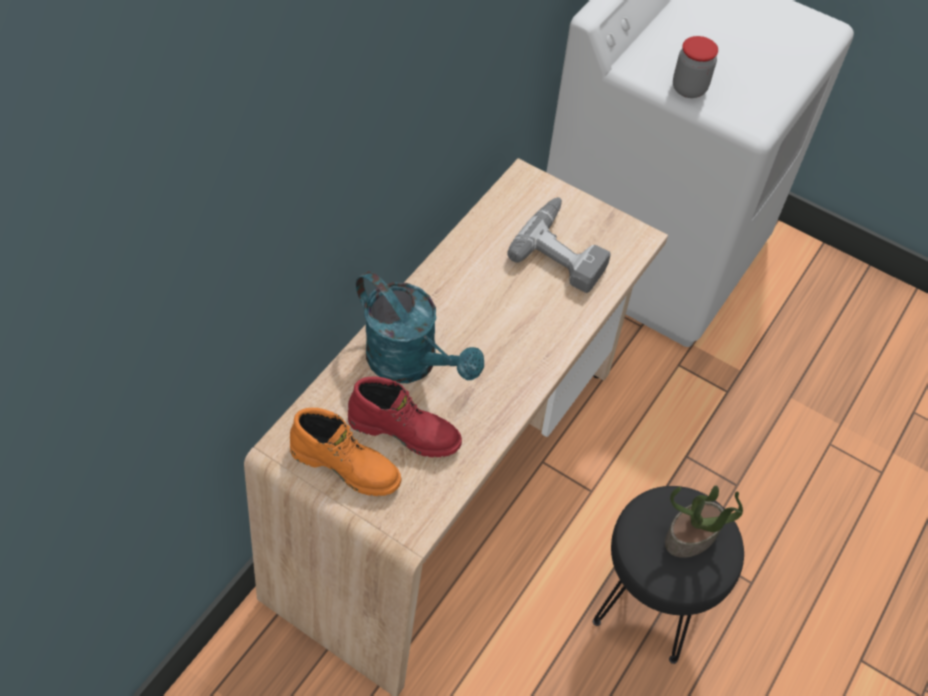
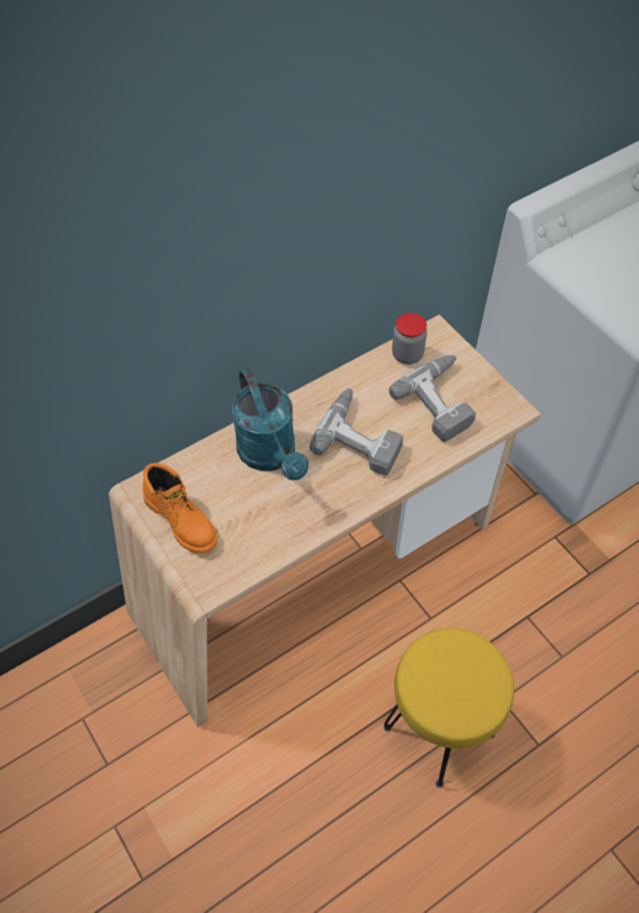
camera: 25 degrees right, 0 degrees up
red boot [348,376,462,457] -> none
black stool [593,486,744,664] -> yellow stool [384,628,514,788]
potted plant [665,486,743,558] -> none
jar [673,36,718,98] -> jar moved to [392,313,427,365]
none -> power drill [309,388,403,475]

